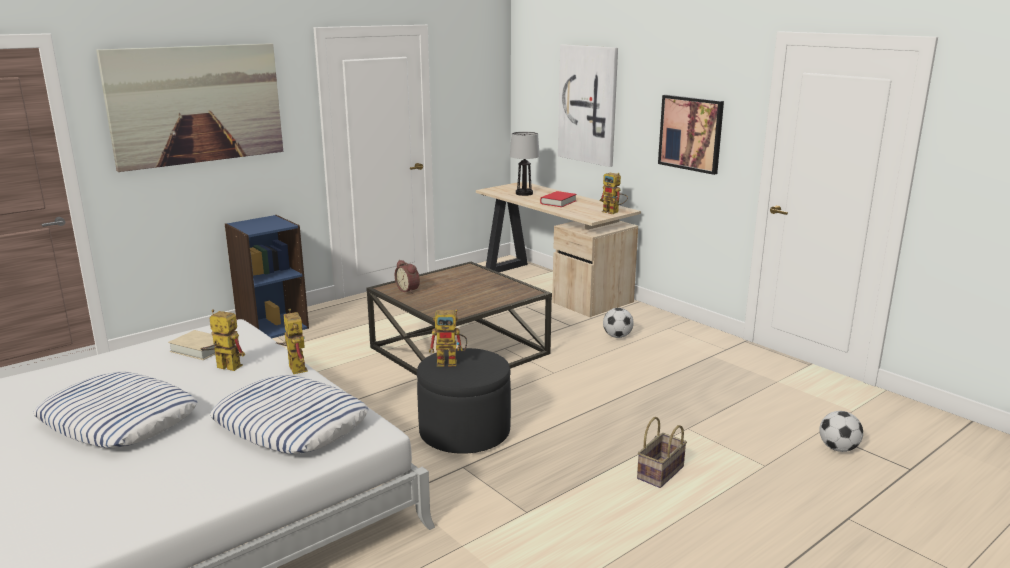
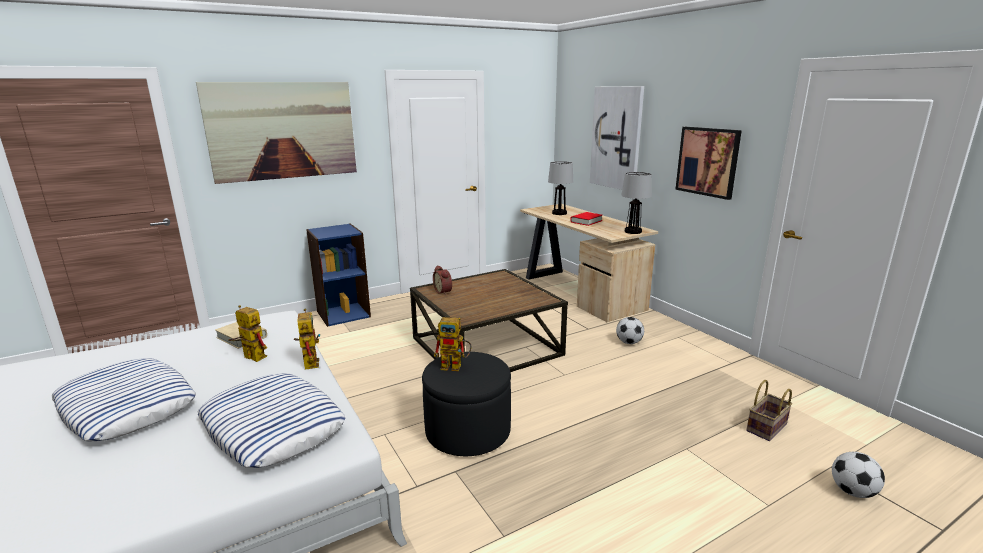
camera: 10 degrees right, 0 degrees up
toy robot [600,173,628,214] -> table lamp [621,172,652,234]
basket [637,417,687,488] -> basket moved to [746,380,792,441]

